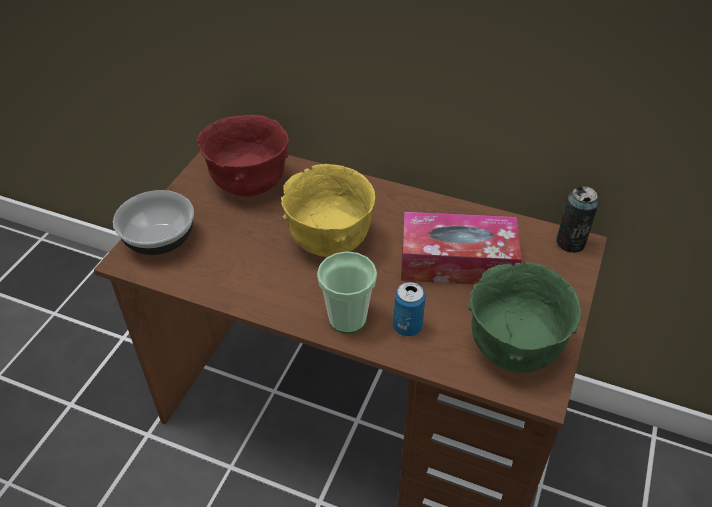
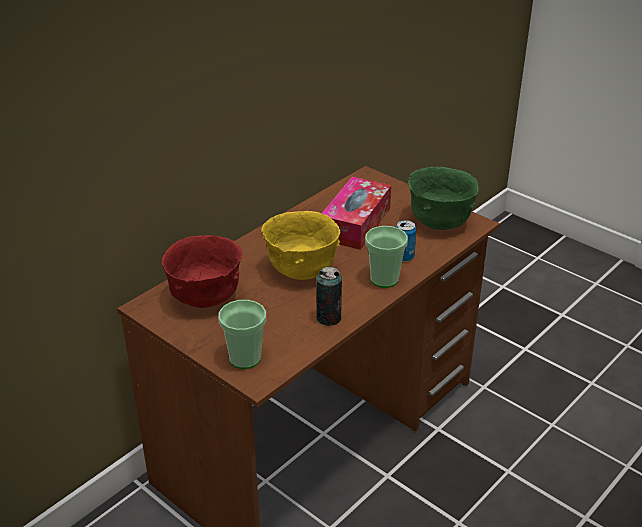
camera: 70 degrees left, 10 degrees down
bowl [113,190,194,255] -> cup [218,300,266,369]
can [556,186,599,253] -> can moved to [316,267,342,326]

